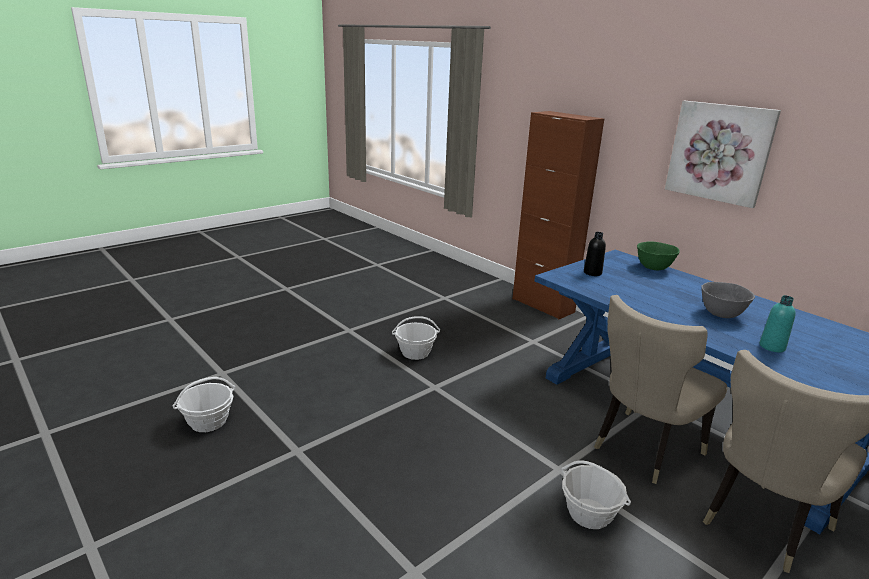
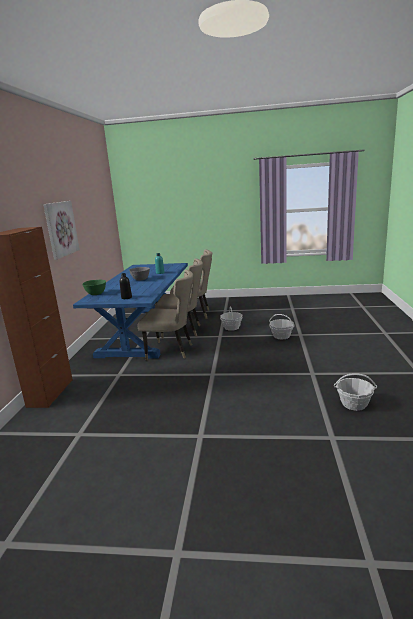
camera: 130 degrees left, 5 degrees down
basket [392,316,440,360] -> basket moved to [269,314,295,339]
none -> beige chair [138,270,193,360]

